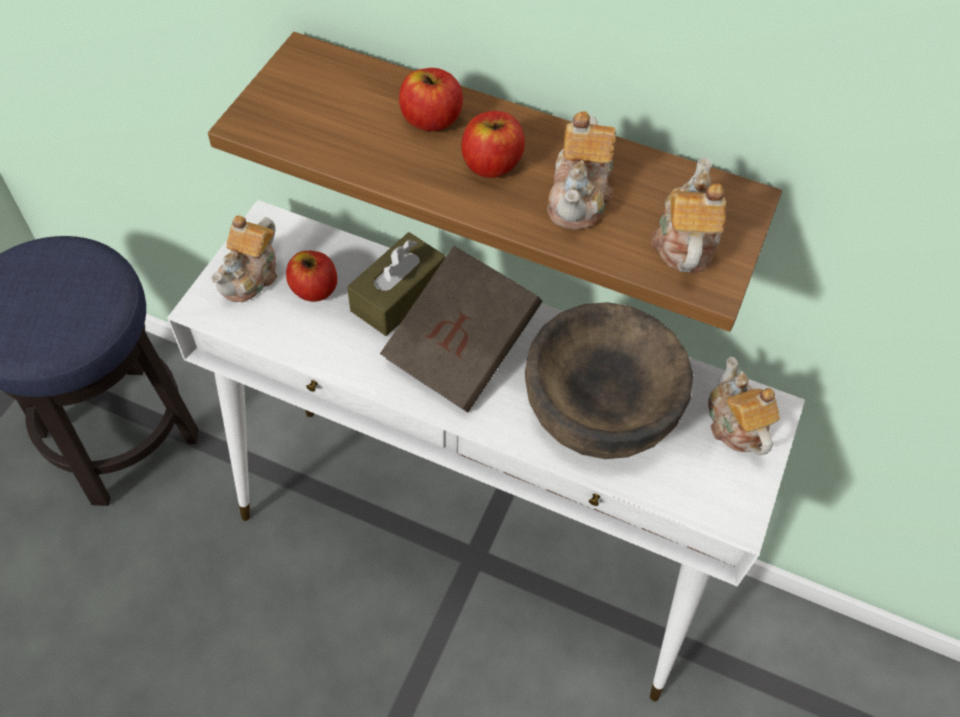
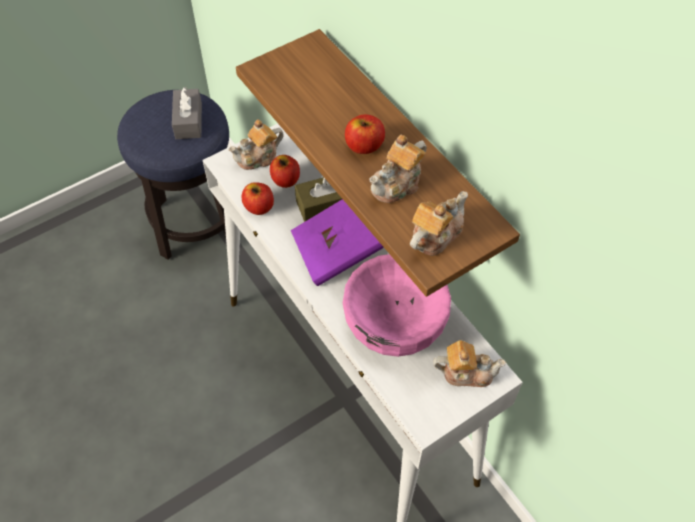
camera: 35 degrees right, 0 degrees up
brown book [380,246,542,412] -> purple book [291,199,384,286]
apple [399,68,463,131] -> apple moved to [242,182,274,215]
brown bowl [525,302,693,459] -> pink bowl [343,254,451,357]
teapot [708,356,780,455] -> teapot turned 75 degrees clockwise [433,340,506,387]
none -> grey tissue box [172,87,202,139]

